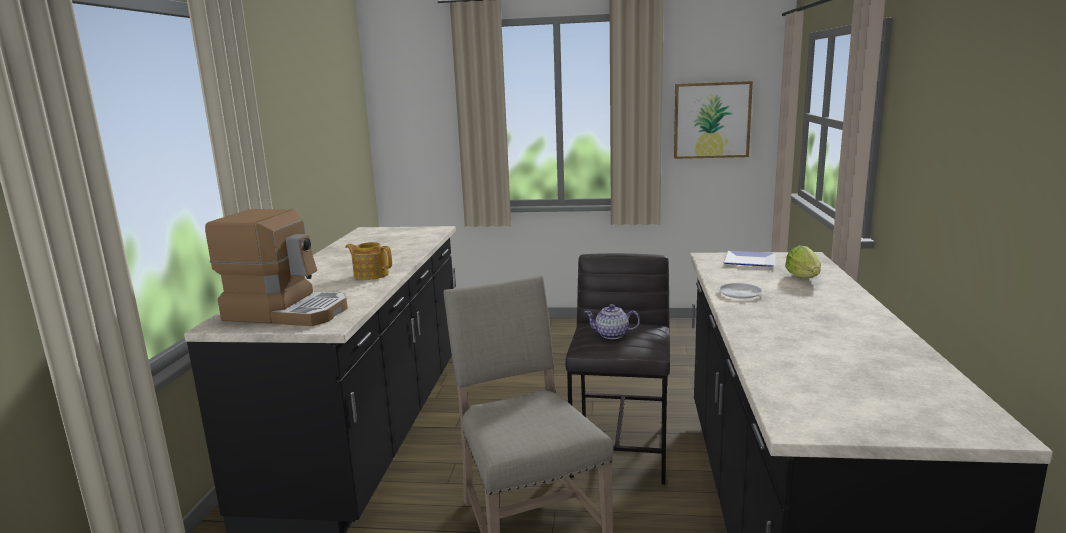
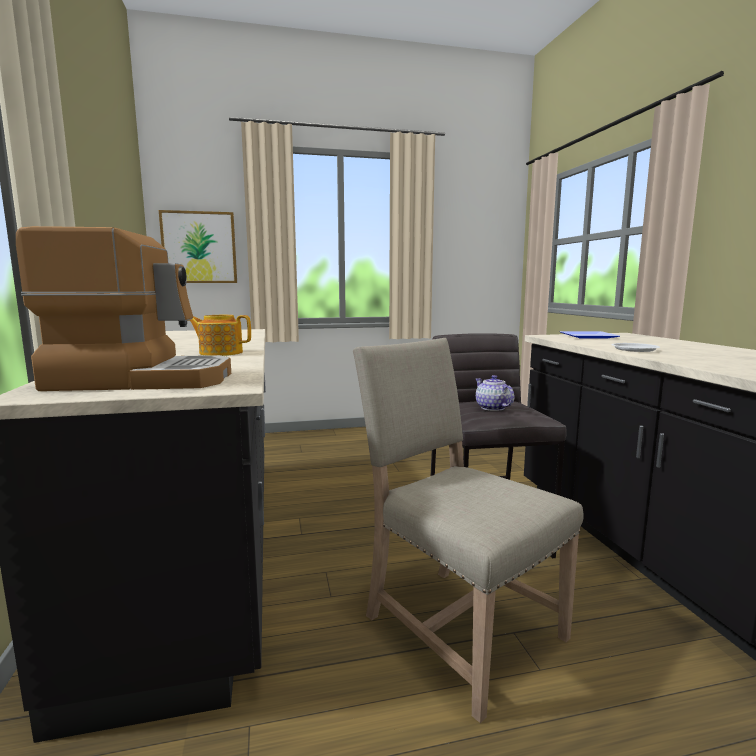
camera: 20 degrees left, 5 degrees down
teapot [585,304,640,339] -> teapot turned 75 degrees clockwise [476,375,515,411]
picture [674,81,753,159] -> picture moved to [159,210,237,283]
lettuce [785,245,821,278] -> none

